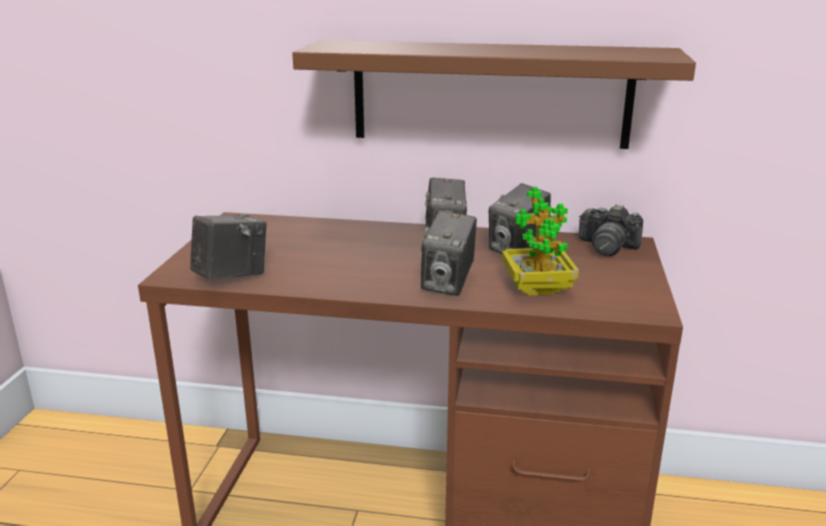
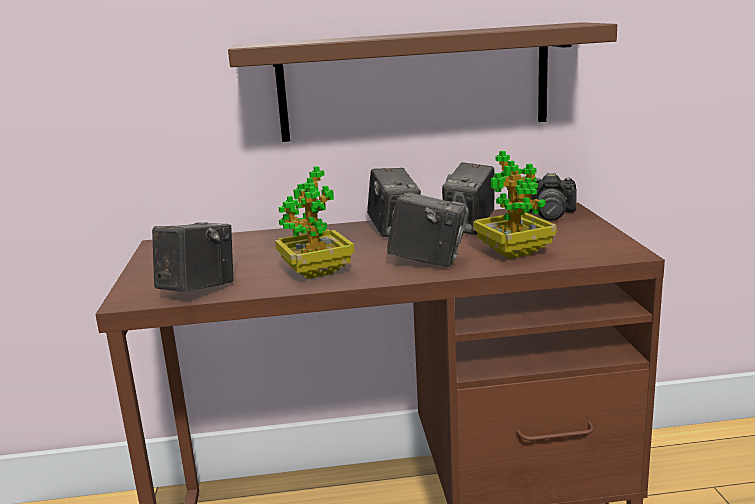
camera: 15 degrees left, 5 degrees down
camera [421,210,477,296] -> camera turned 75 degrees counterclockwise [387,191,466,267]
none -> potted plant [275,166,355,279]

